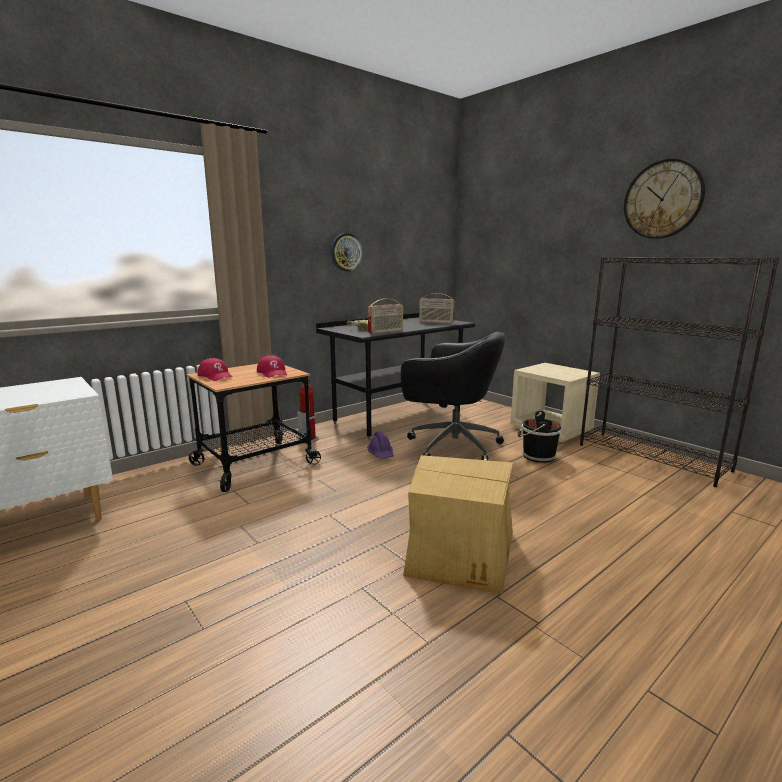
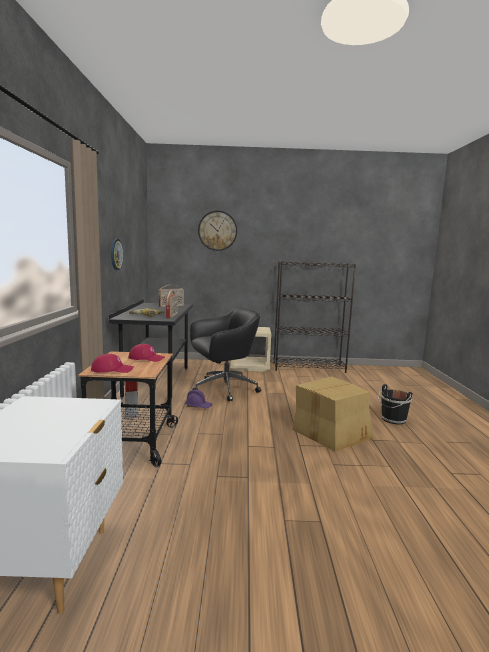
camera: 50 degrees left, 5 degrees down
black bucket [518,411,561,463] -> black bucket moved to [378,384,412,424]
wall clock [624,159,705,239] -> wall clock moved to [198,211,237,251]

